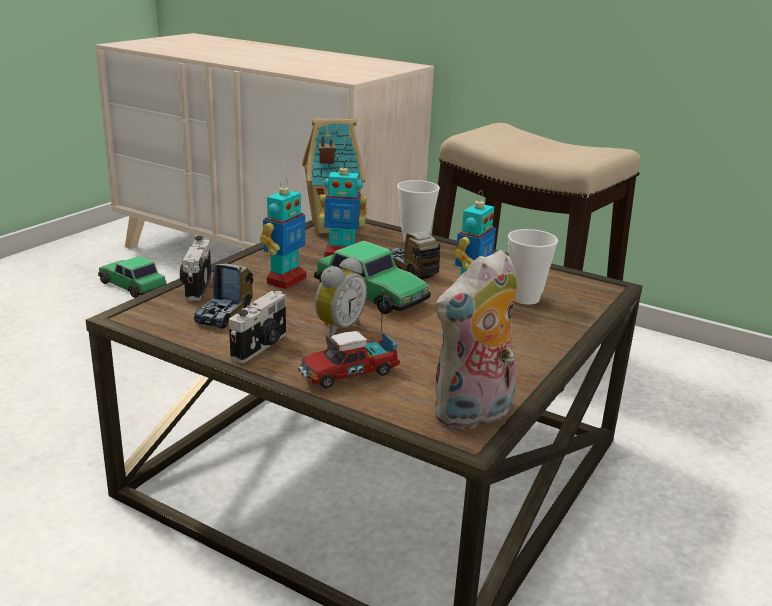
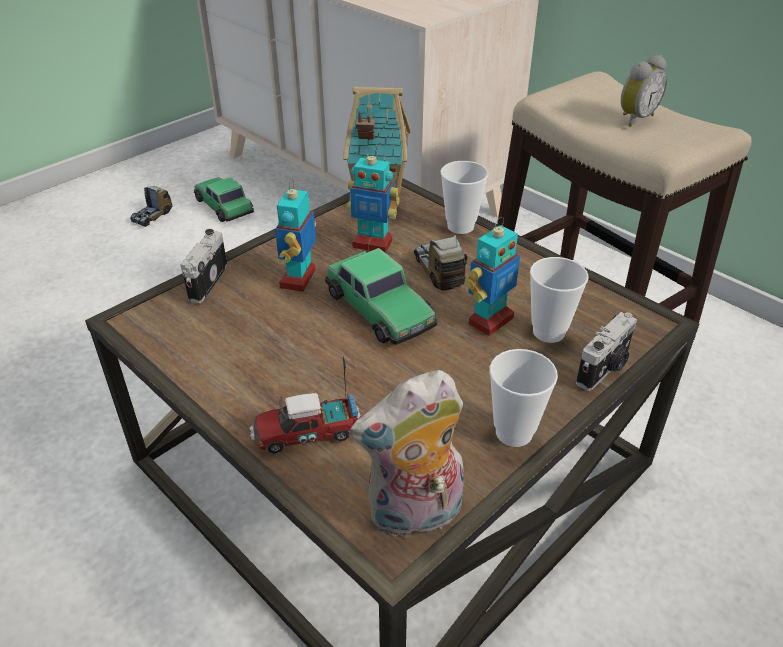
camera: 15 degrees right, 15 degrees up
toy truck [194,264,253,329] -> toy truck moved to [131,186,172,227]
camera [229,291,286,363] -> camera moved to [576,312,637,391]
toy robot [260,177,307,289] -> toy robot turned 150 degrees clockwise [275,179,316,292]
alarm clock [315,257,367,338] -> alarm clock moved to [621,55,667,127]
none -> cup [489,349,558,447]

